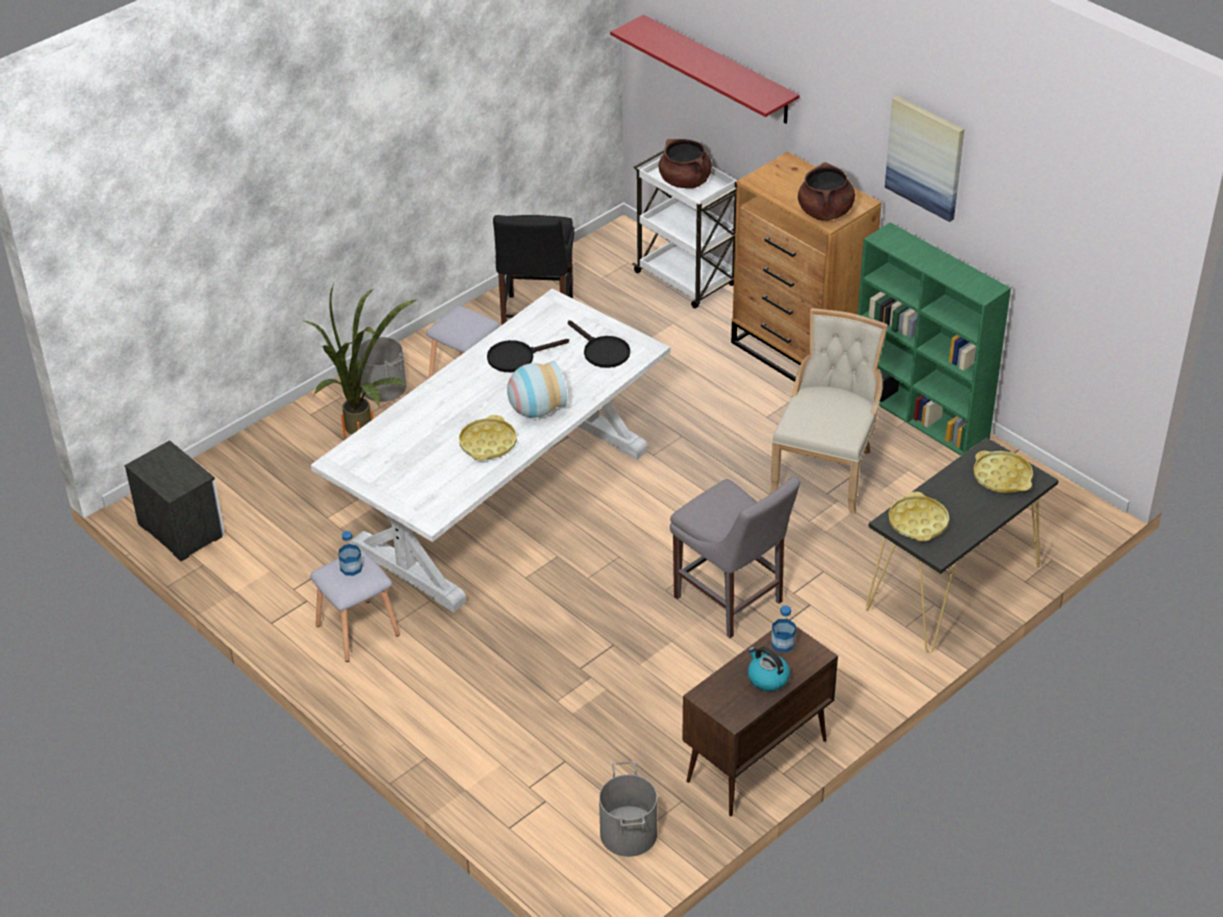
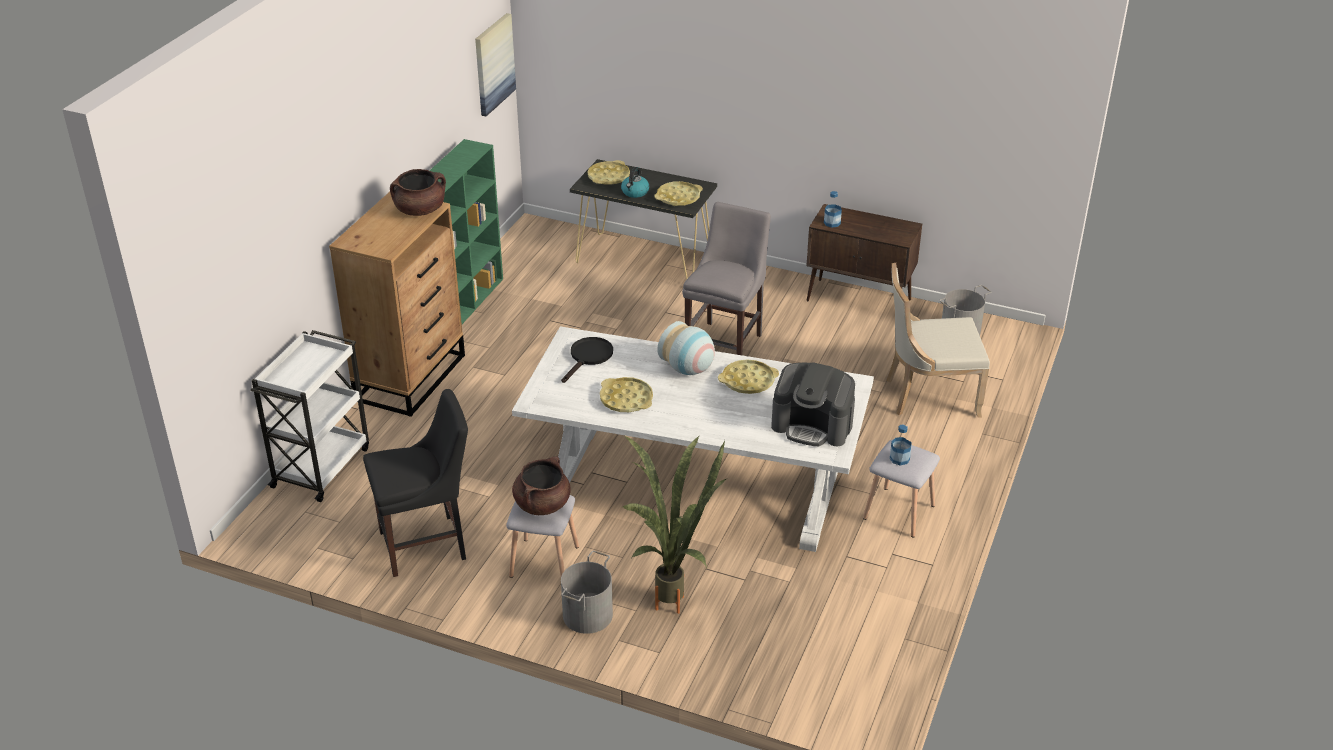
camera: 115 degrees left, 5 degrees down
nightstand [125,440,225,562] -> none
black frying pan [487,339,569,372] -> yellow tray [600,377,653,412]
red shelf [610,15,800,124] -> none
brown cooking pot [659,139,712,189] -> brown cooking pot moved to [512,456,571,515]
kettle [748,647,790,691] -> kettle moved to [621,167,649,198]
beige chair [769,308,888,514] -> beige chair moved to [886,263,990,418]
picture [885,96,964,222] -> picture moved to [475,13,516,116]
none -> coffee machine [771,362,855,446]

